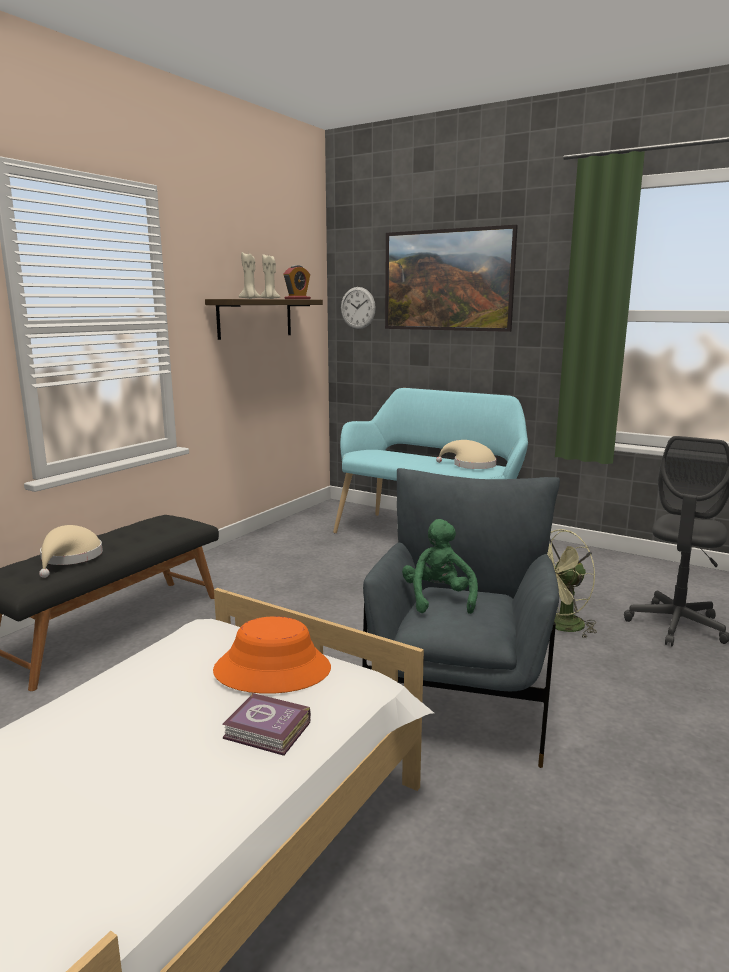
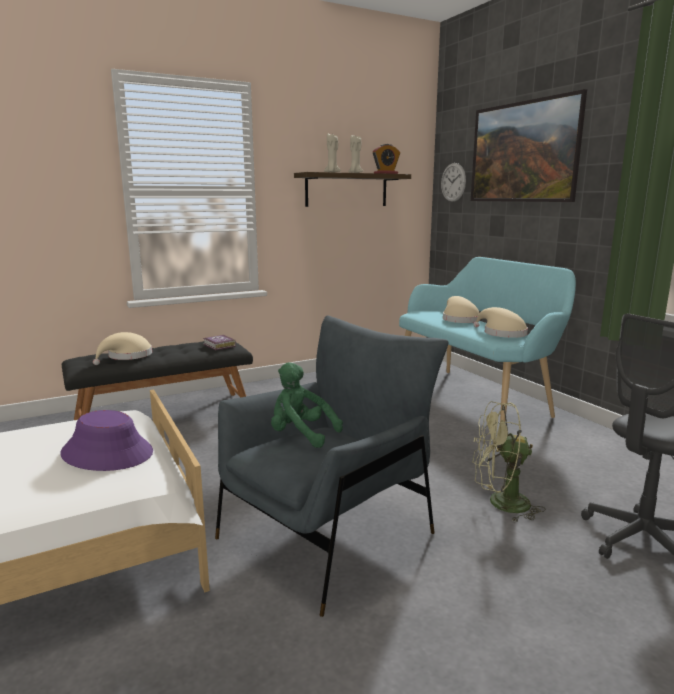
camera: 30 degrees right, 0 degrees up
orange hat [213,616,331,694] -> purple hat [60,410,153,471]
book [222,693,311,756] -> book moved to [203,335,236,350]
green plush toy [402,519,478,614] -> green plush toy turned 90 degrees counterclockwise [271,362,343,448]
none -> beige hat [443,296,480,323]

